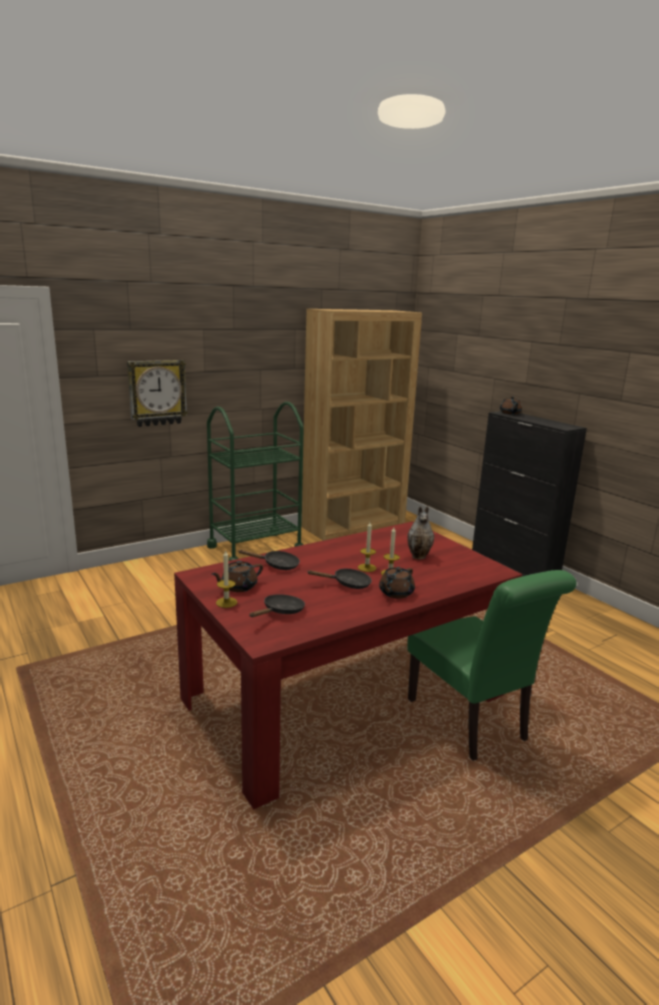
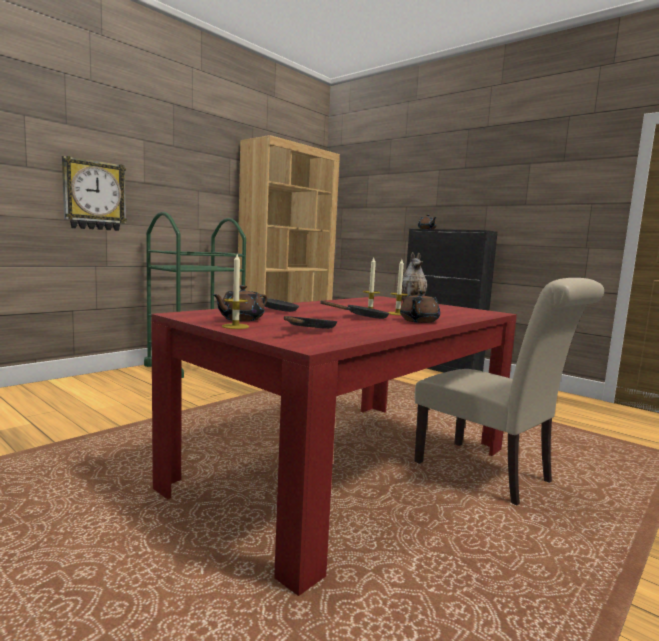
camera: 15 degrees left, 10 degrees down
green chair [407,570,576,761] -> beige chair [414,278,604,505]

